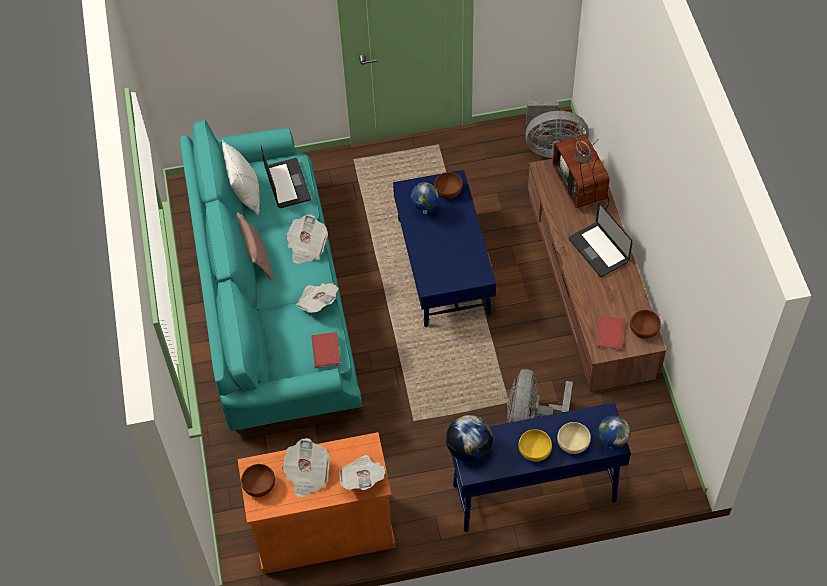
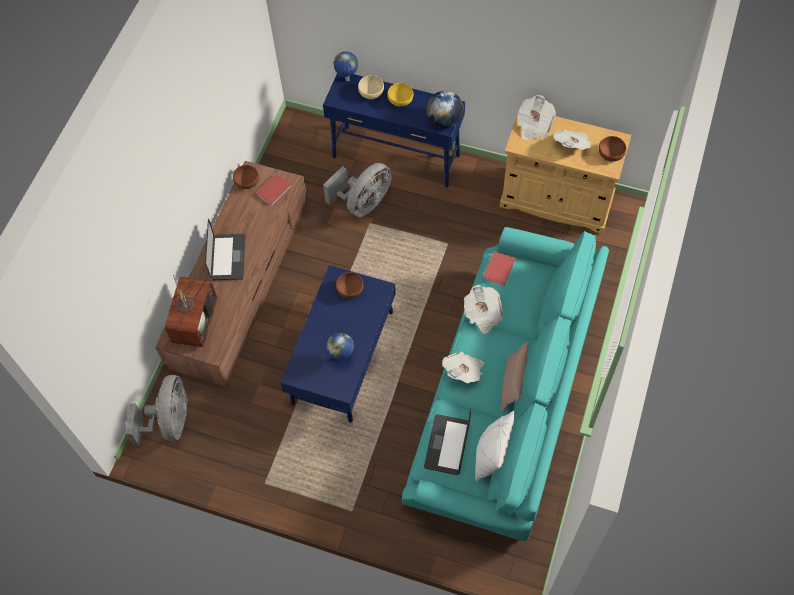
camera: 150 degrees left, 5 degrees up
orange cabinet [237,432,396,574] -> beige cabinet [500,108,631,234]
brown bowl [434,172,463,199] -> brown bowl moved to [336,272,364,299]
grey fan [525,101,589,158] -> grey fan turned 60 degrees clockwise [125,375,187,446]

